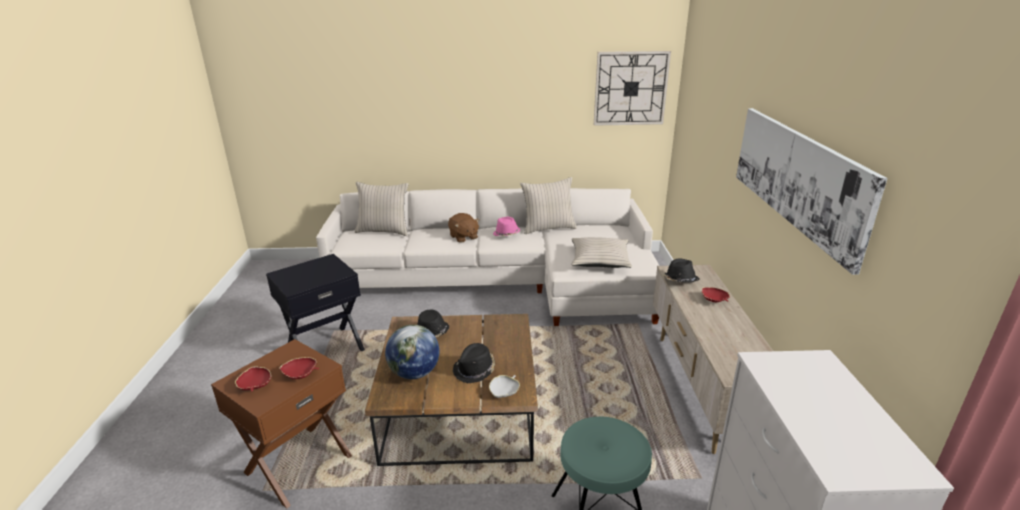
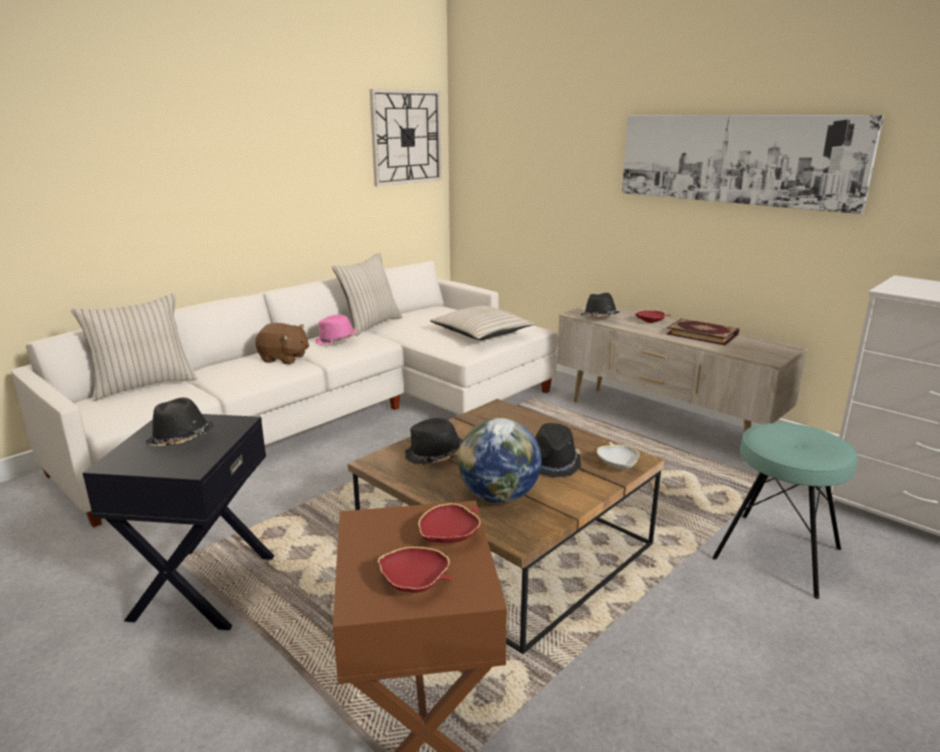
camera: 45 degrees left, 5 degrees down
none -> black hat [146,397,213,446]
none -> book [667,318,739,346]

